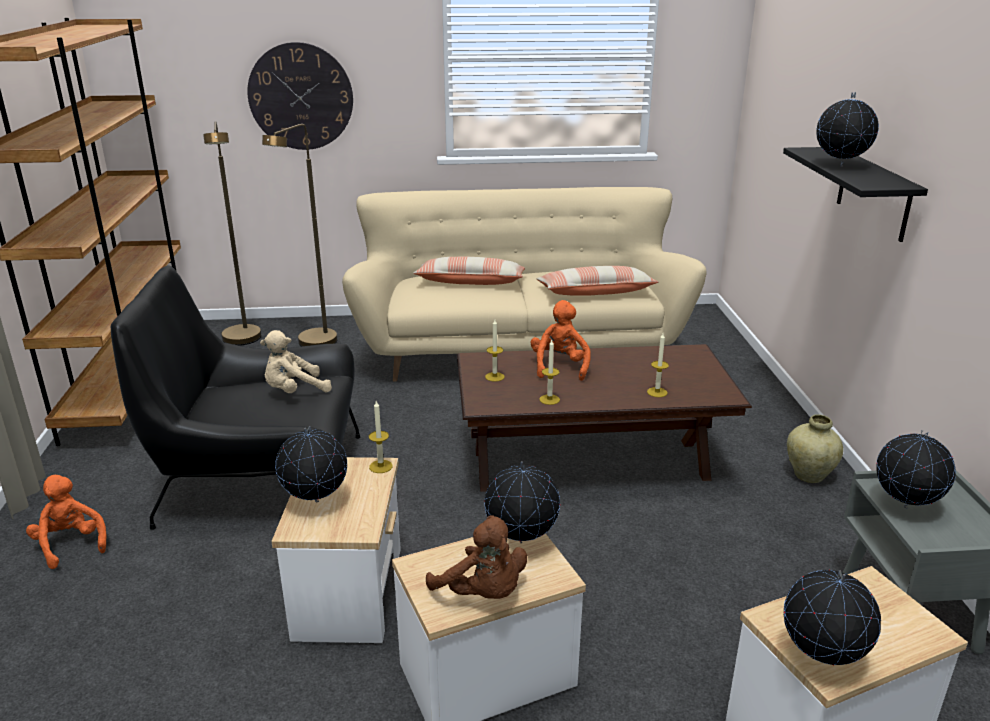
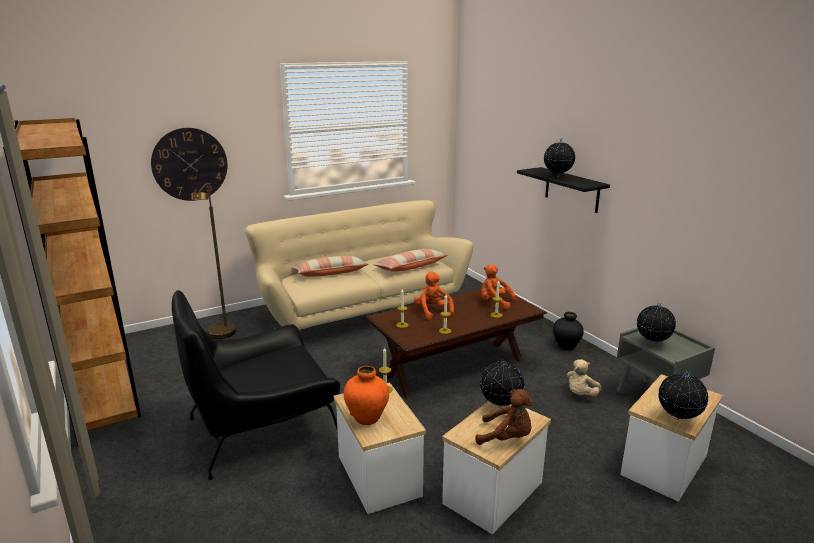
camera: 25 degrees left, 5 degrees down
orange plush toy [26,475,107,569] -> orange plush toy moved to [481,264,518,309]
brown floor lamp [203,121,261,346] -> none
beige plush toy [260,330,332,393] -> beige plush toy moved to [567,359,602,396]
globe [275,426,347,503] -> orange vase [344,366,389,425]
beige vase [787,414,843,483] -> black vase [553,312,584,350]

